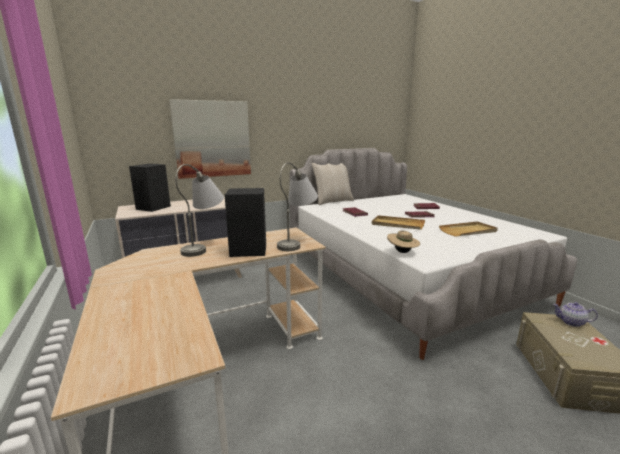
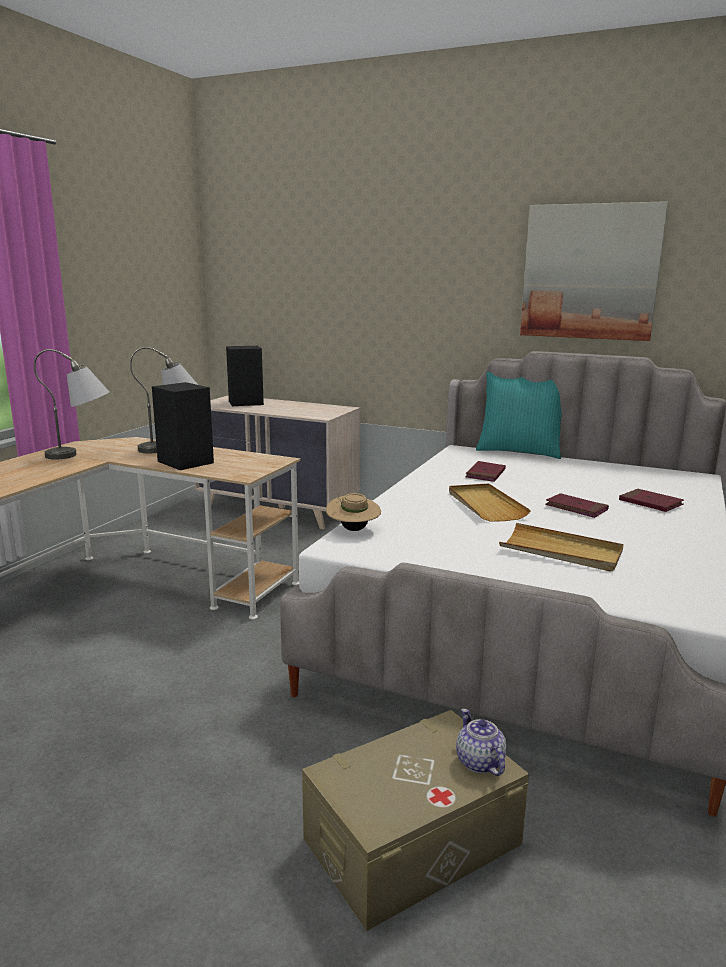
camera: 50 degrees right, 0 degrees up
picture [169,99,251,179] -> picture moved to [520,201,668,341]
grey table lamp [277,162,318,251] -> grey table lamp moved to [34,349,109,460]
beige pillow [312,163,354,205] -> turquoise pillow [476,372,562,459]

